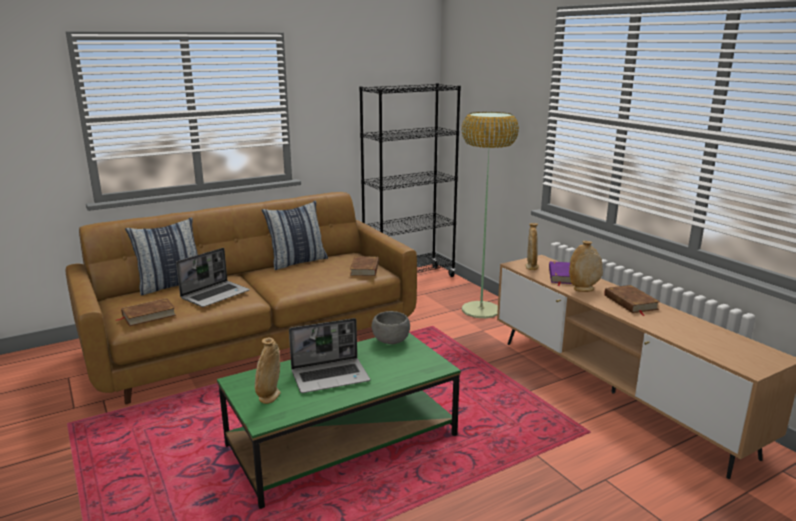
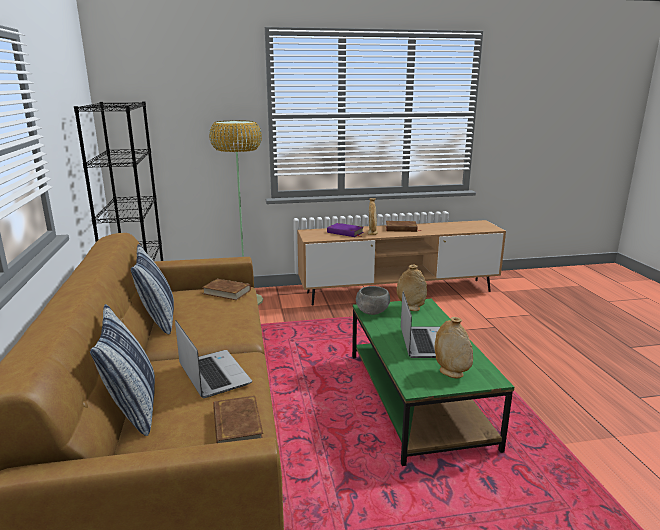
camera: 70 degrees left, 0 degrees up
beige vase [525,223,539,270] -> beige vase moved to [397,265,427,311]

